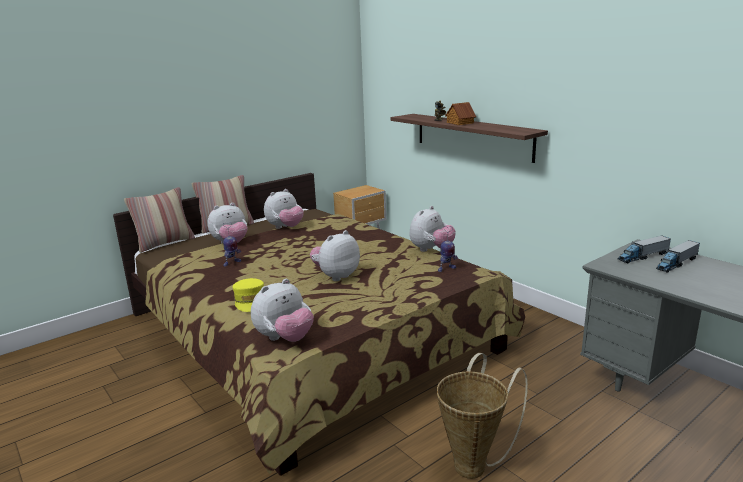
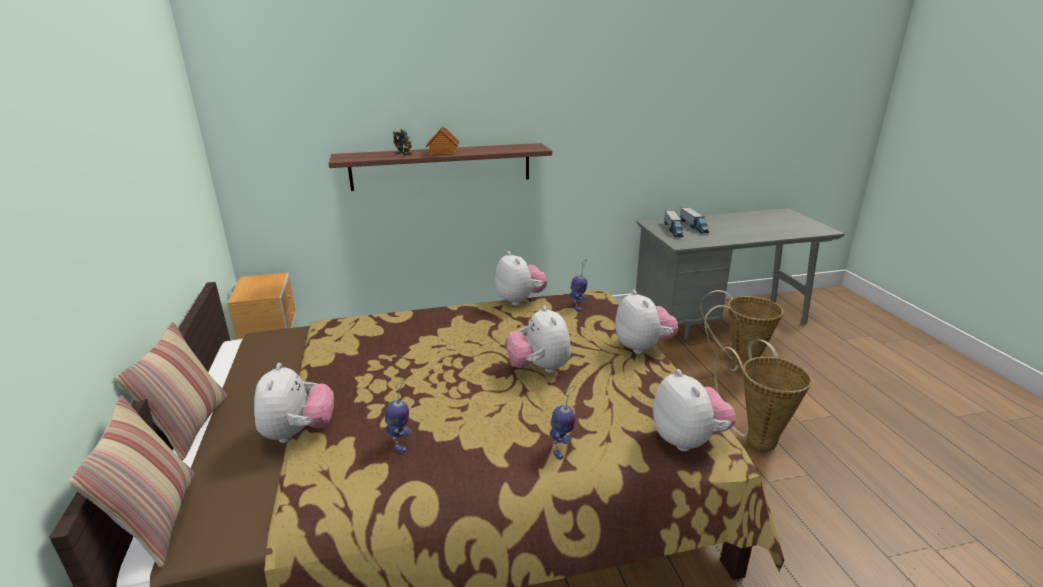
camera: 65 degrees left, 5 degrees up
yellow cap [232,278,264,312] -> toy robot [550,386,576,460]
plush toy [264,189,304,229] -> plush toy moved to [615,290,678,354]
none -> basket [700,290,783,373]

